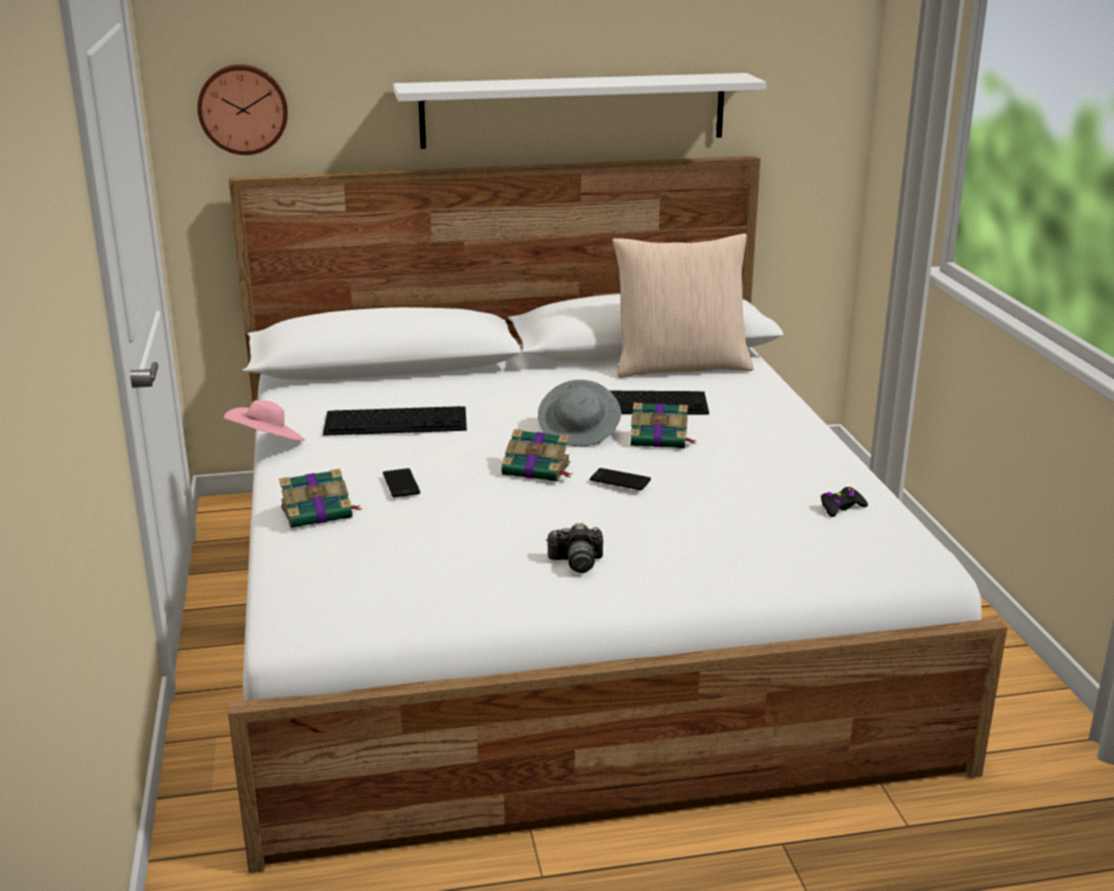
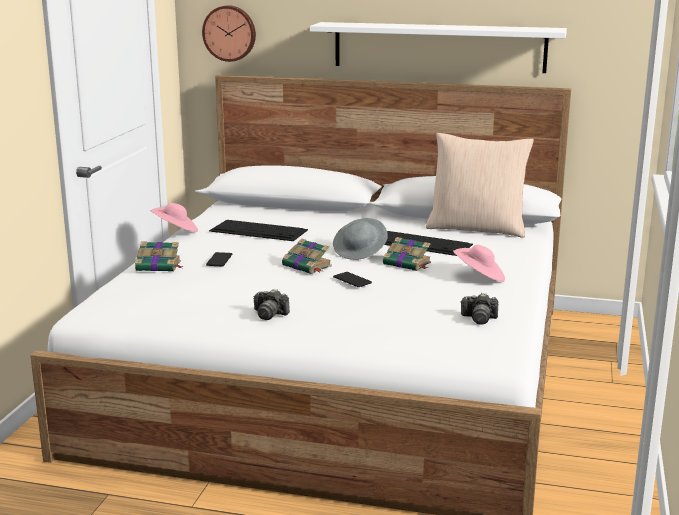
camera: 25 degrees right, 5 degrees down
black game controller [820,487,868,517] -> camera [460,293,498,325]
none -> pink hat [453,245,505,282]

